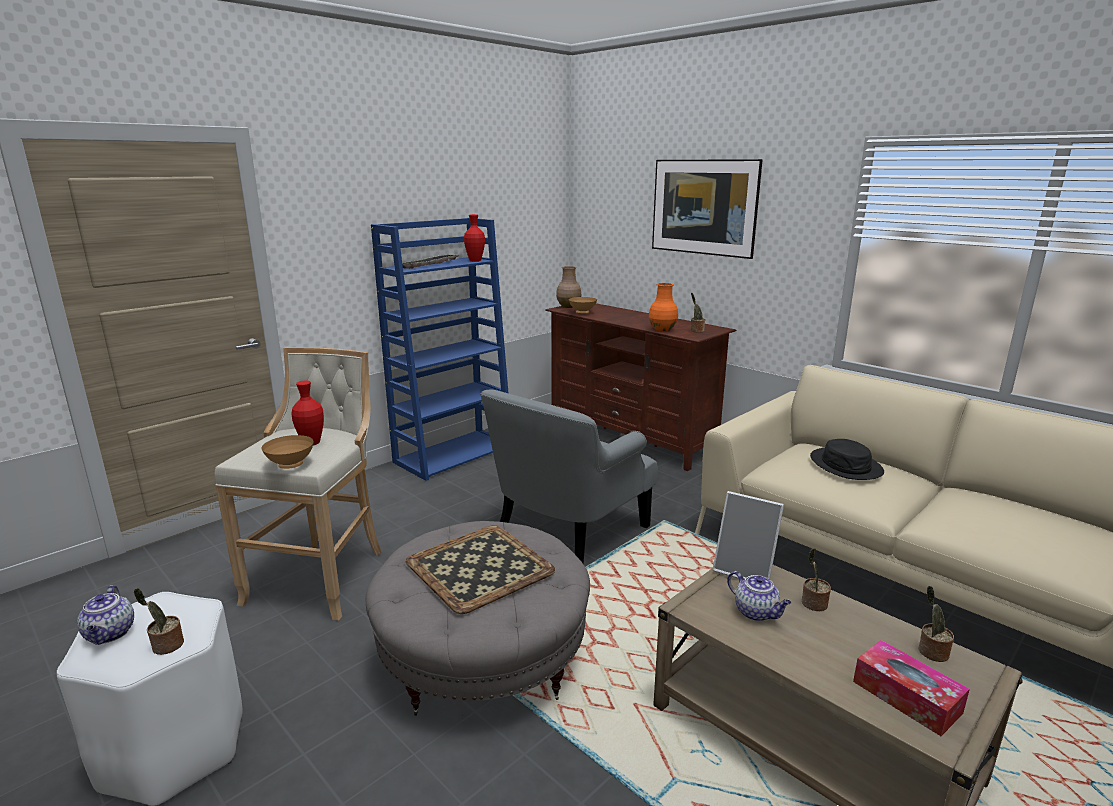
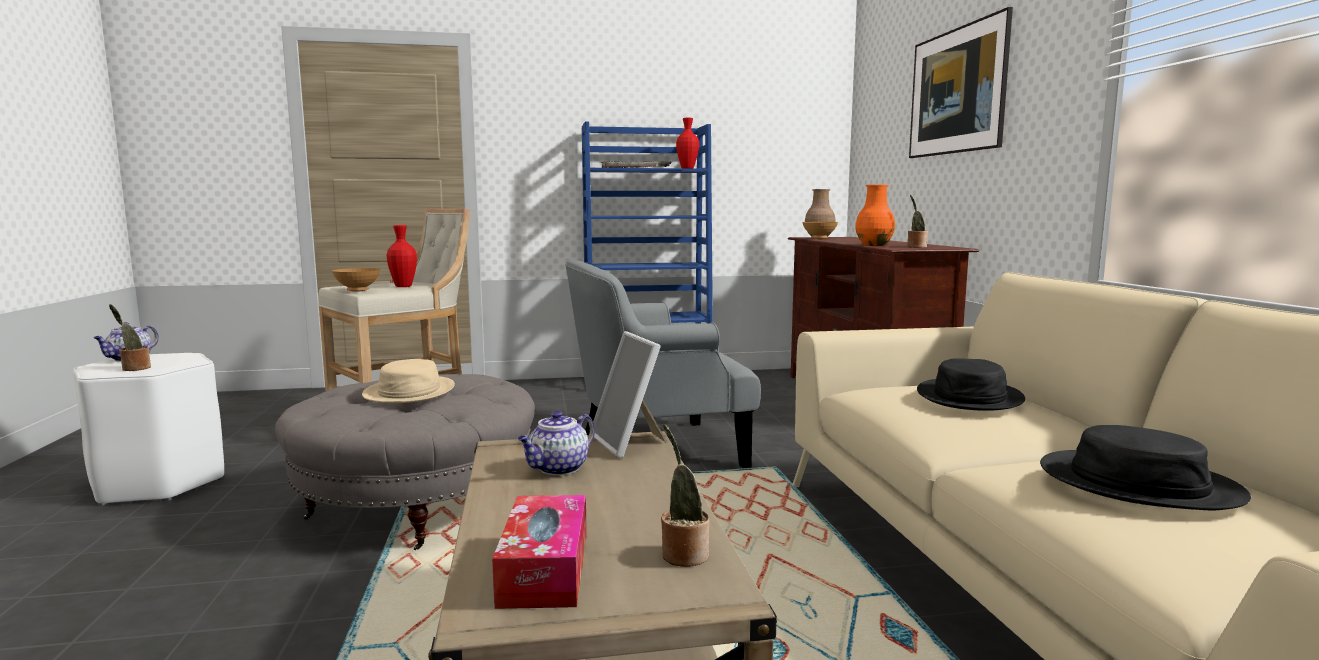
camera: 35 degrees right, 10 degrees down
tray [406,525,555,614] -> beige hat [362,359,455,403]
teapot [727,571,792,621] -> teapot turned 45 degrees clockwise [517,411,595,475]
potted plant [802,548,831,611] -> none
none -> black hat [1040,425,1251,510]

